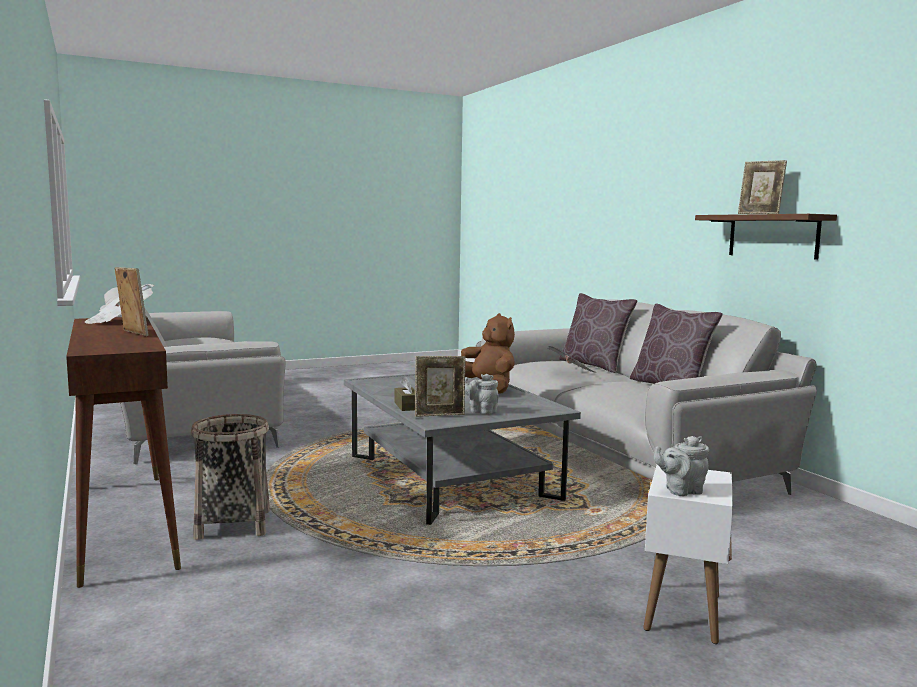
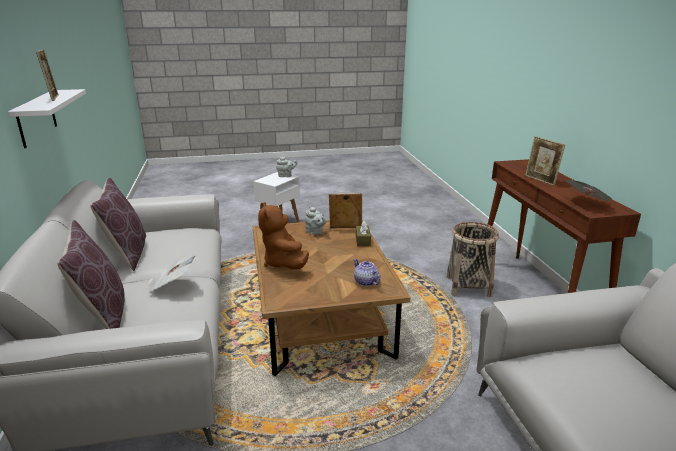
camera: 165 degrees left, 15 degrees up
grey coffee table [344,374,581,525] -> brown coffee table [253,220,411,376]
brown shelf [695,214,837,260] -> white shelf [8,89,86,148]
none -> teapot [353,259,381,286]

